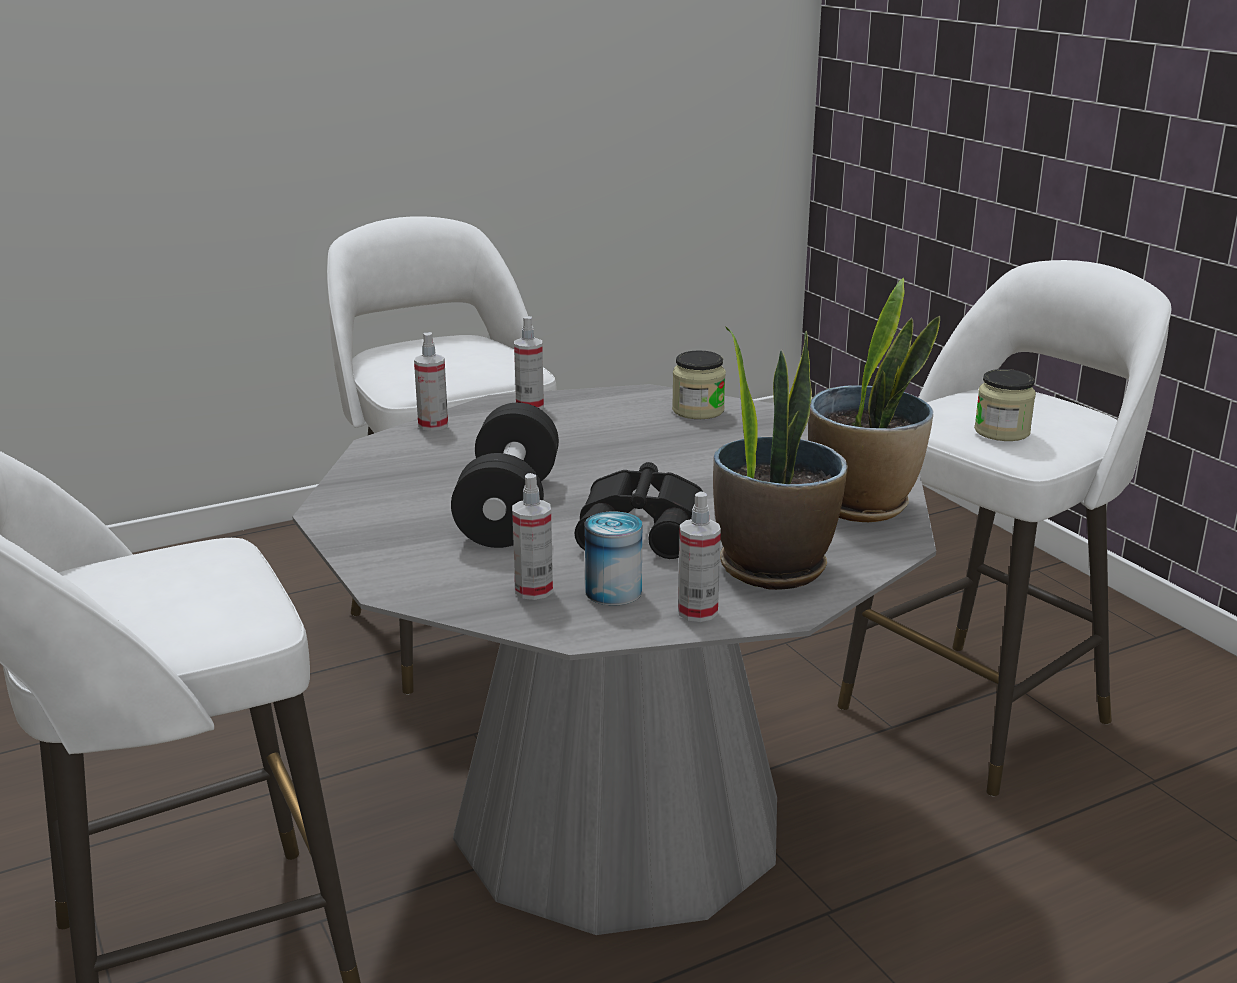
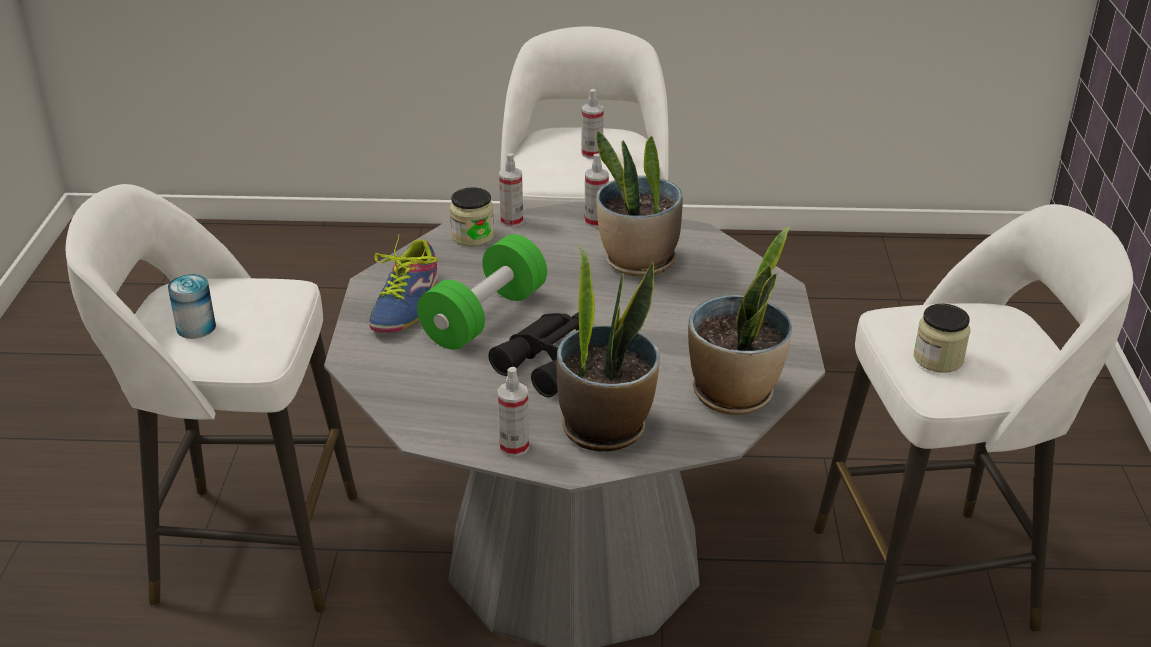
camera: 30 degrees right, 10 degrees up
black dumbbell [451,403,559,548] -> green dumbbell [417,234,547,350]
spray bottle [512,473,553,600] -> spray bottle moved to [581,89,604,159]
can [585,511,642,606] -> can moved to [168,274,216,339]
jar [672,350,726,419] -> jar moved to [450,187,494,246]
none -> shoe [369,234,438,333]
none -> potted plant [596,131,683,277]

